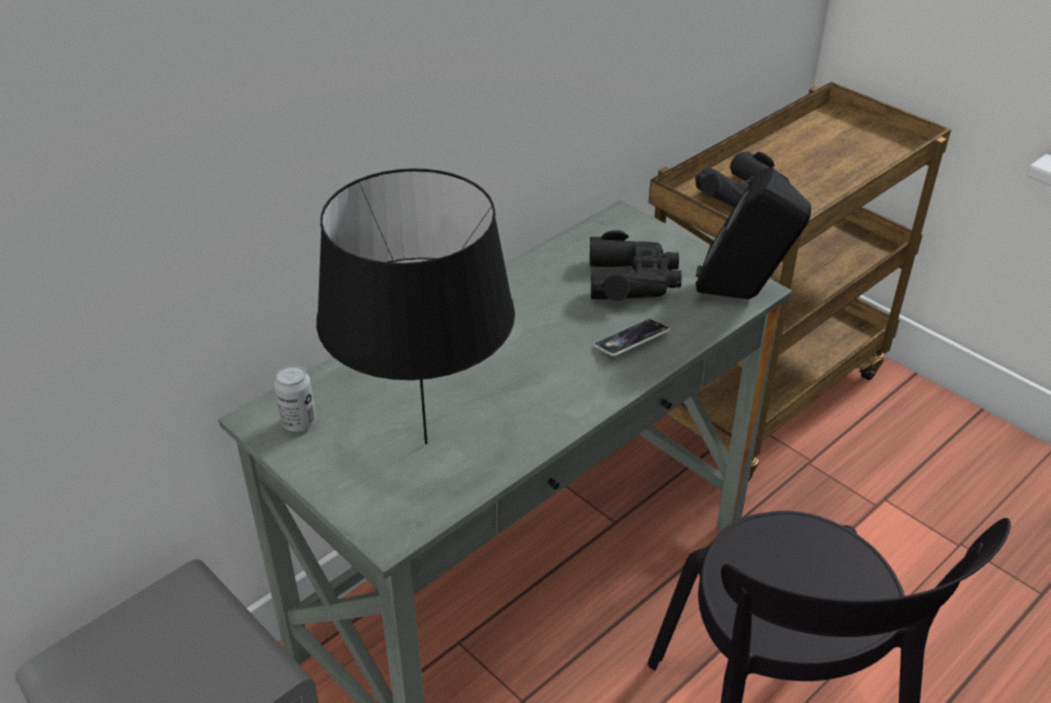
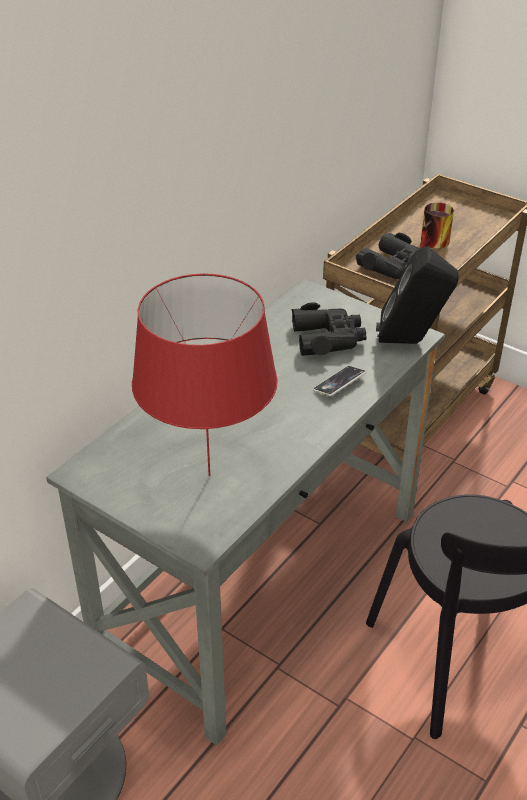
camera: 10 degrees left, 0 degrees up
can [274,365,316,432] -> none
black table lamp [316,168,515,444] -> red table lamp [132,273,278,476]
none -> mug [420,202,454,248]

